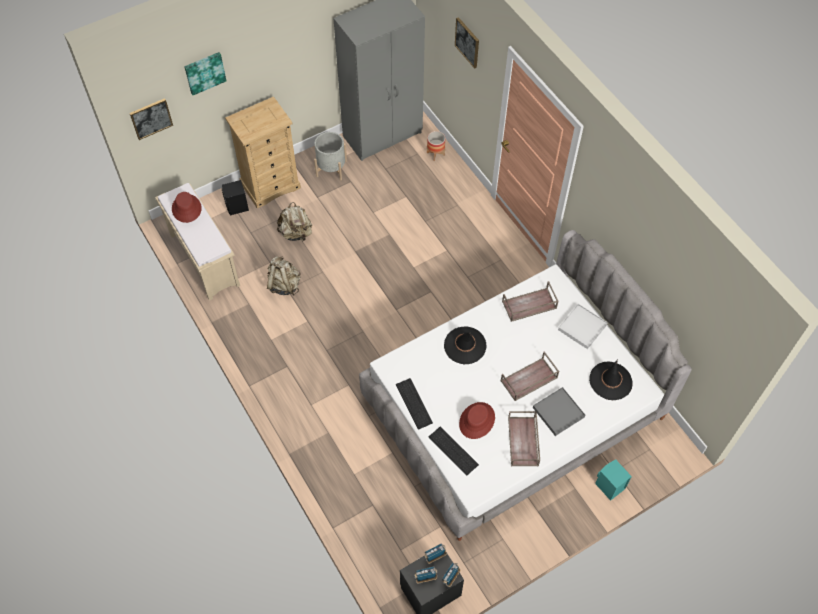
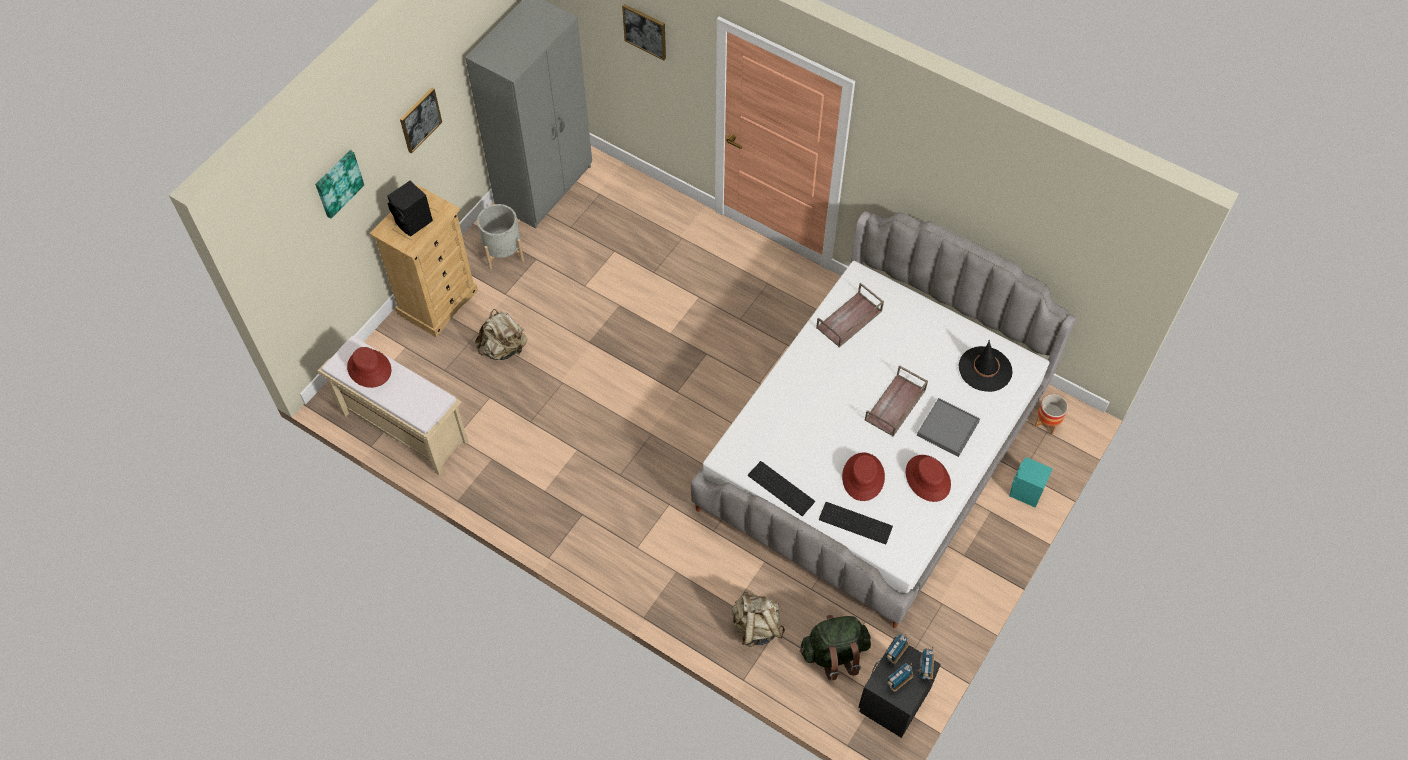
camera: 25 degrees left, 0 degrees up
picture [130,98,173,140] -> picture moved to [400,88,442,154]
black speaker [222,180,249,215] -> black speaker moved to [387,181,433,236]
beige backpack [267,256,301,296] -> beige backpack moved to [732,592,785,647]
planter [427,131,445,161] -> planter moved to [1034,394,1068,435]
black hat [444,326,487,364] -> none
brown tray [508,411,540,467] -> red hat [906,455,951,502]
white tray [558,304,608,349] -> none
none -> green backpack [800,615,871,680]

